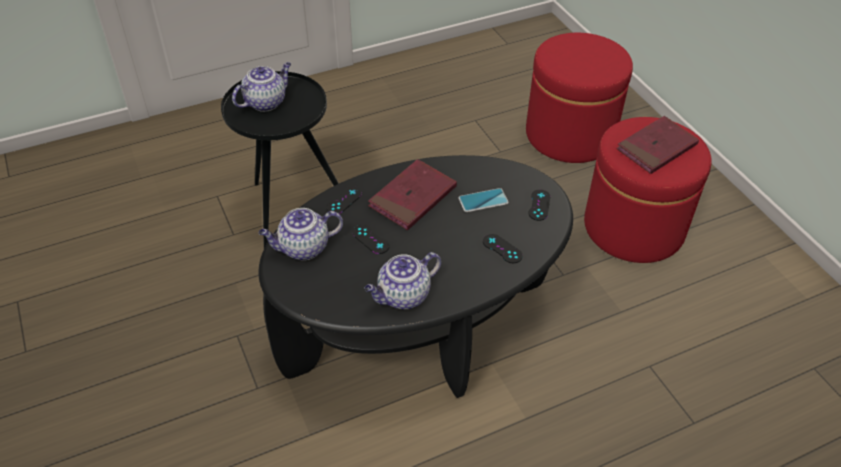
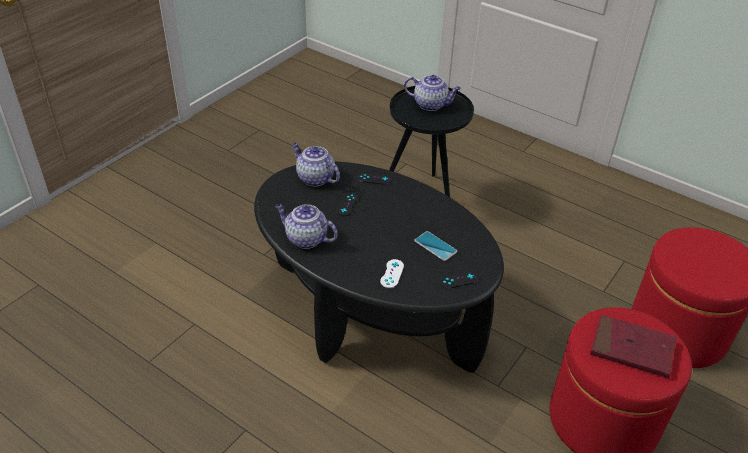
camera: 60 degrees right, 5 degrees down
red book [368,159,457,230] -> none
black game controller [483,234,523,263] -> white game controller [380,259,404,288]

